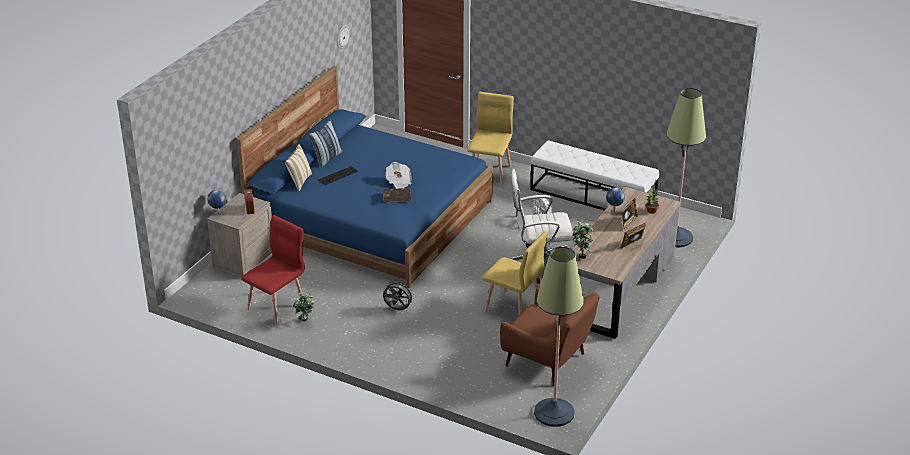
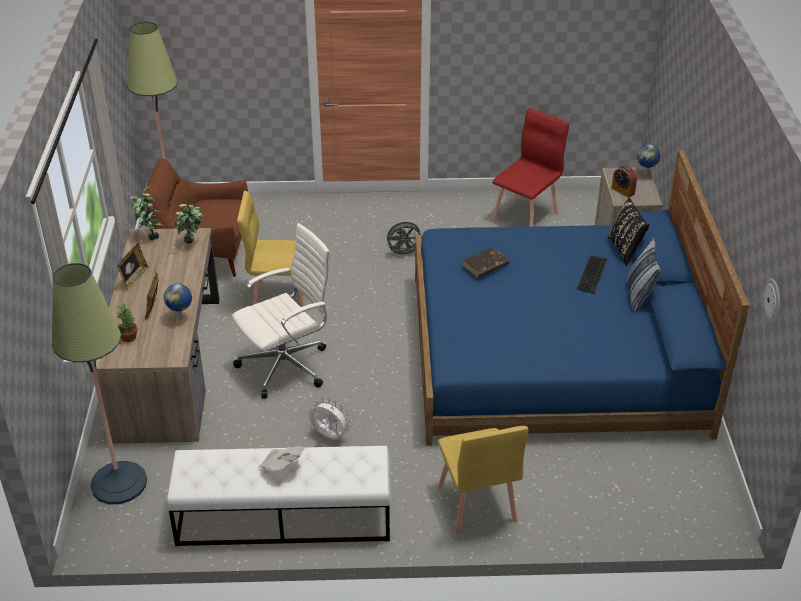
camera: 150 degrees right, 5 degrees up
red chair [241,215,305,325] -> red chair turned 150 degrees counterclockwise [492,108,569,227]
beige pillow [285,144,312,192] -> black pillow [608,198,649,266]
potted plant [293,293,315,322] -> potted plant moved to [130,186,163,240]
newspaper [386,162,412,189] -> newspaper moved to [258,445,305,471]

